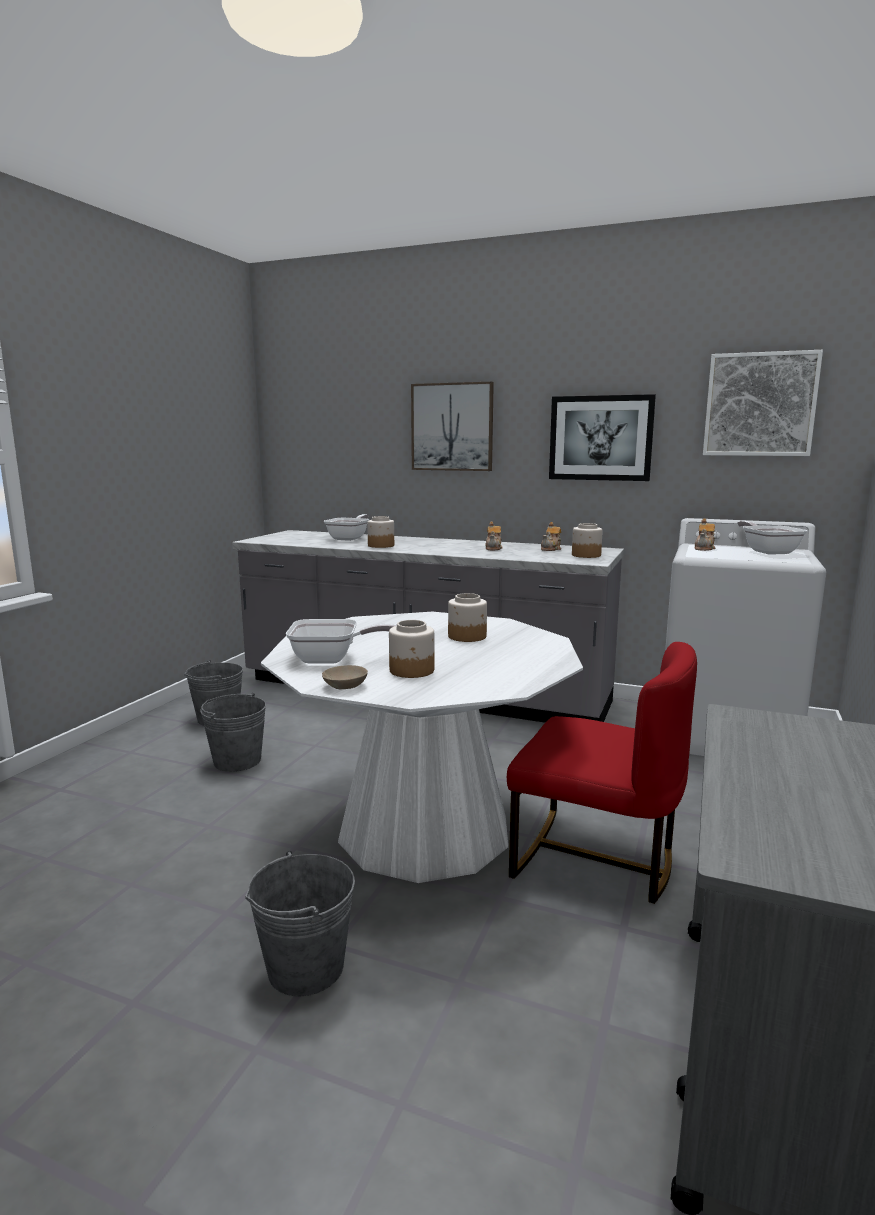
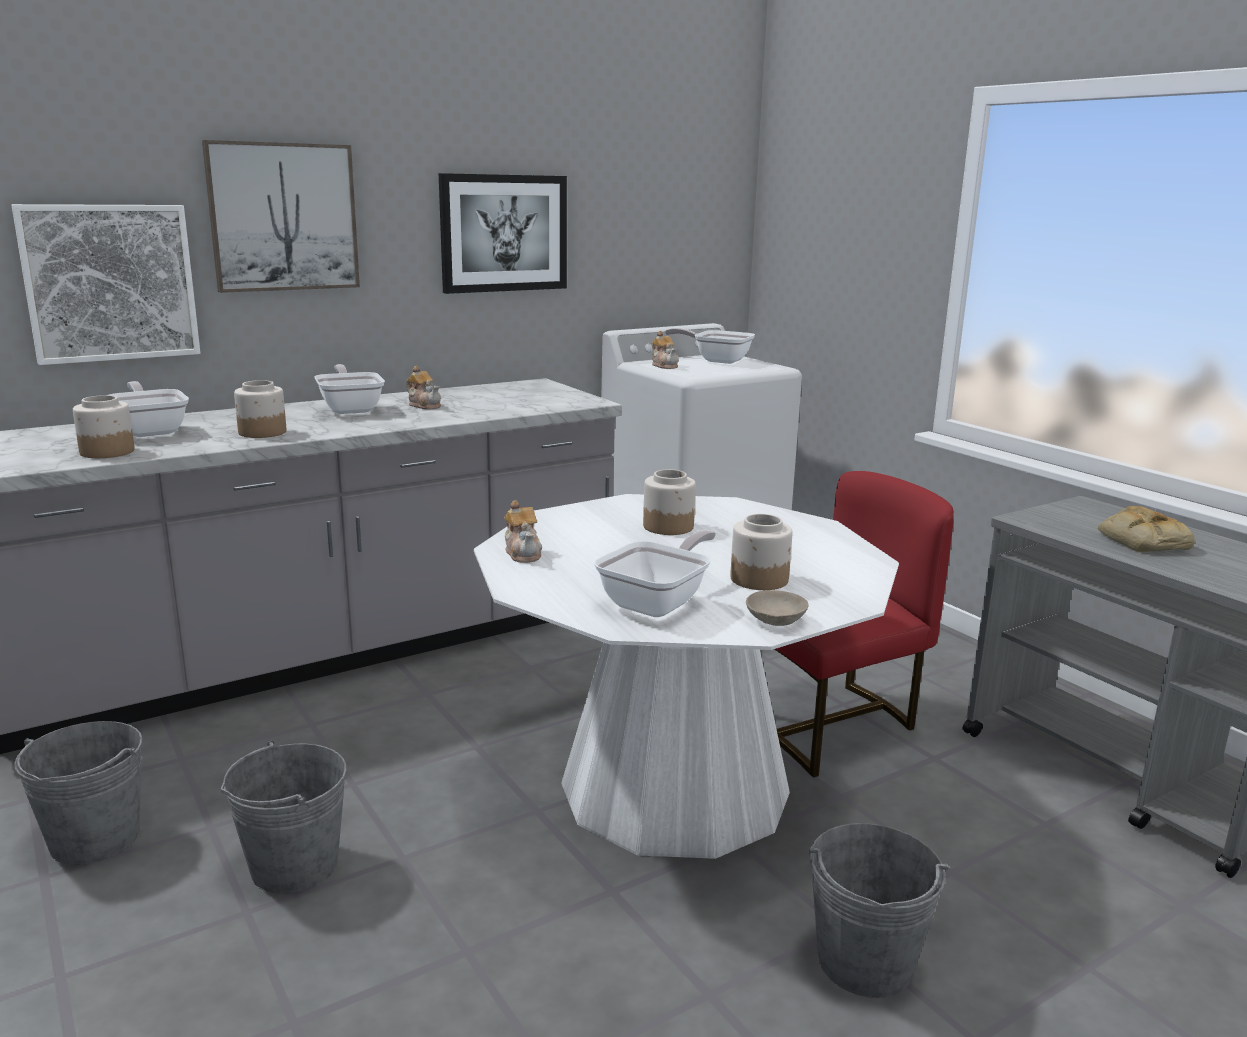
camera: 55 degrees left, 5 degrees up
teapot [541,522,561,551] -> teapot moved to [504,500,542,563]
jar [572,523,603,558] -> jar moved to [73,395,135,458]
picture [703,350,823,456] -> picture moved to [12,204,201,365]
none -> frying pan [314,364,385,414]
none -> bread [1098,506,1195,552]

